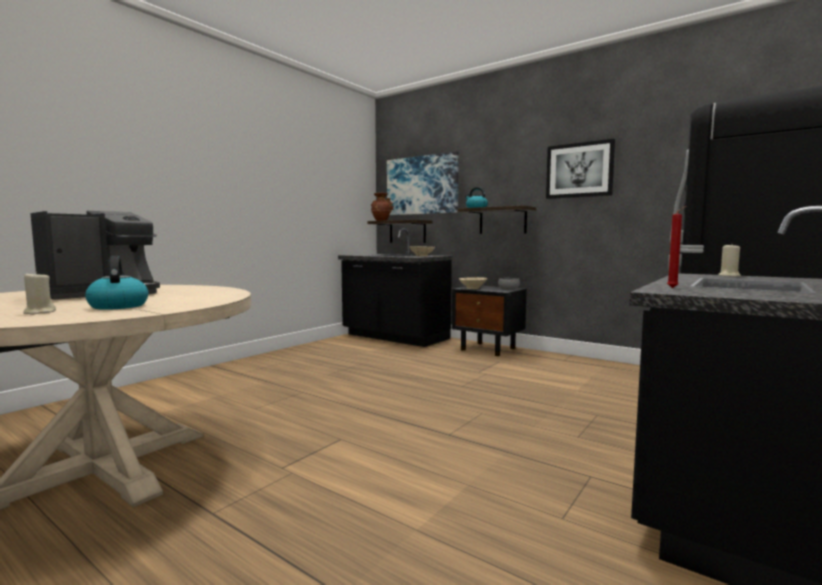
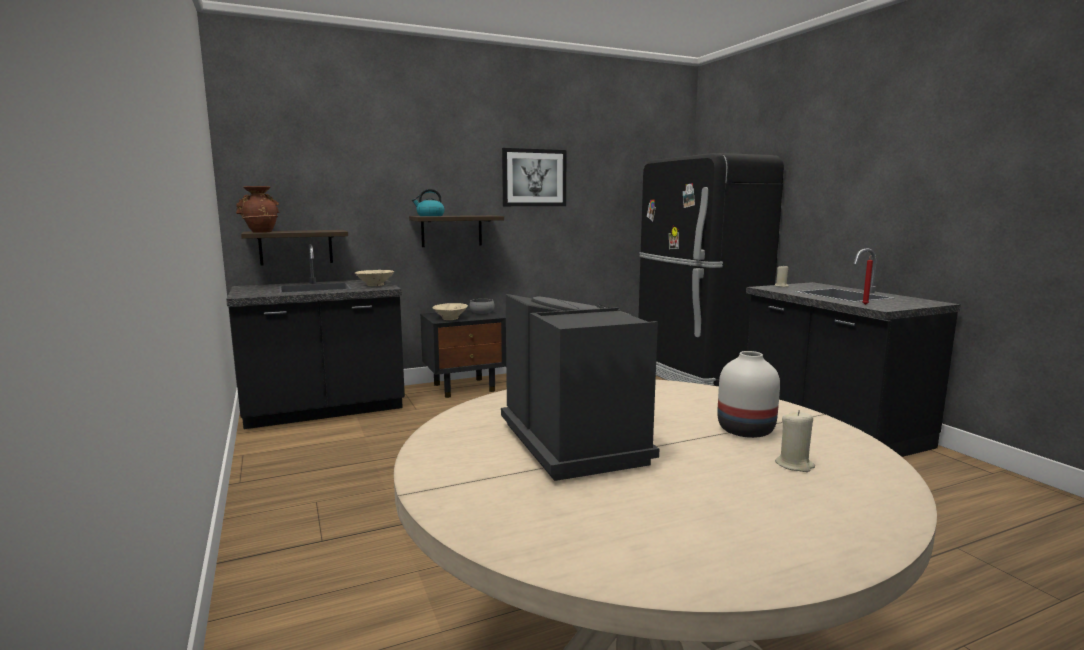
camera: 60 degrees left, 5 degrees up
kettle [85,256,148,310] -> white vase [717,351,780,438]
picture [387,151,459,215] -> none

